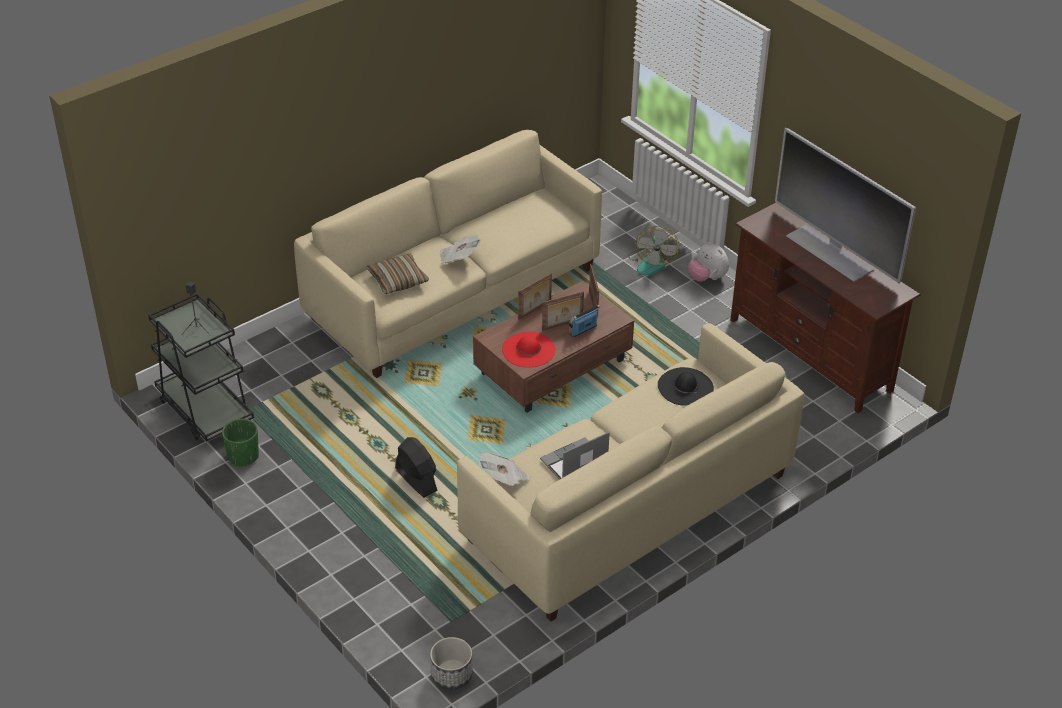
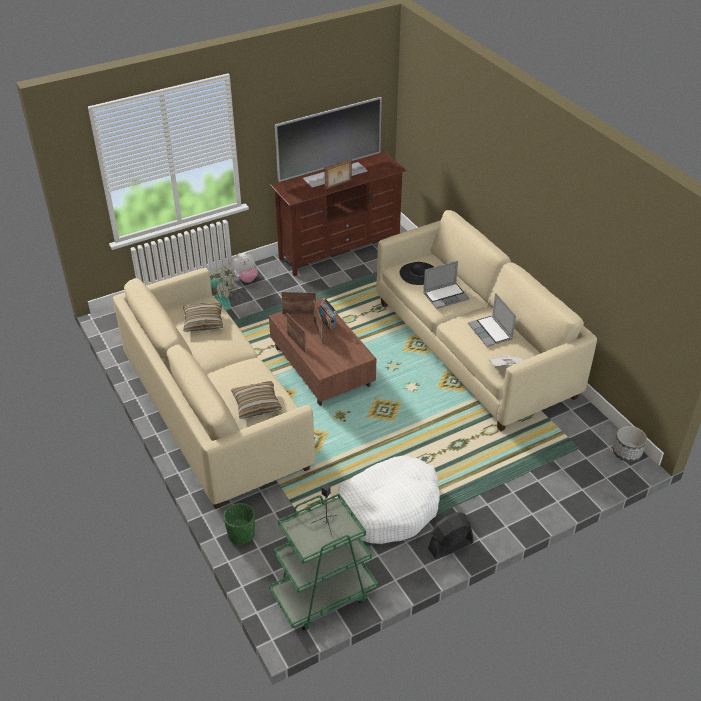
camera: 80 degrees left, 0 degrees up
black cart [148,293,254,442] -> green cart [269,494,378,631]
green planter [222,419,259,467] -> green planter moved to [224,503,255,545]
black fan [395,437,438,498] -> black fan moved to [428,512,474,559]
newspaper [440,235,481,264] -> none
red hat [502,332,556,367] -> none
none -> pillow [183,303,223,332]
none -> picture frame [324,159,352,190]
none -> white dog bed [336,455,440,544]
none -> laptop [423,261,469,309]

